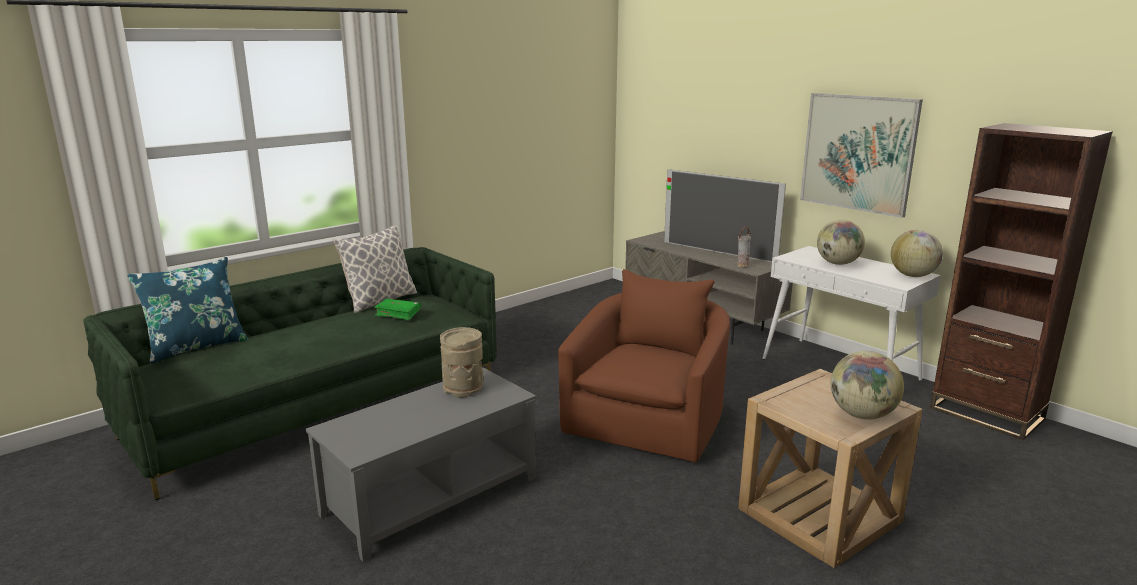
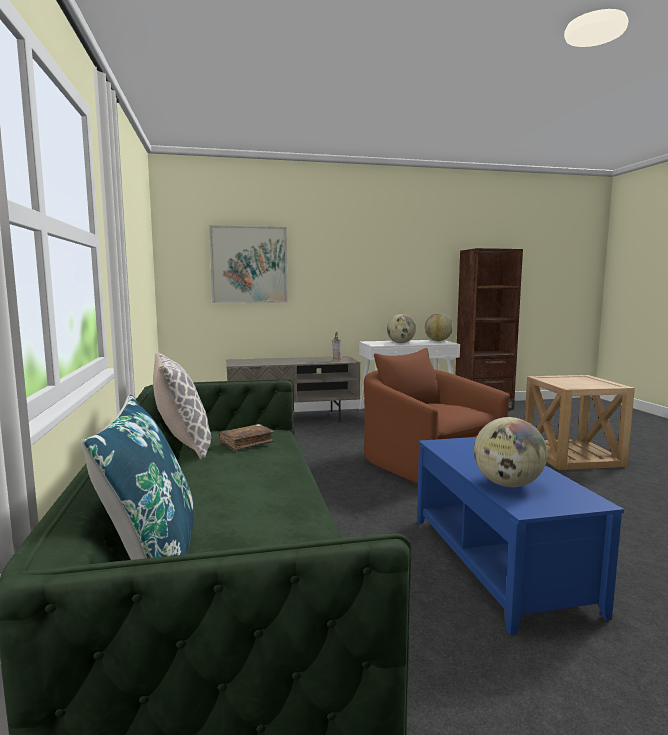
camera: 60 degrees left, 10 degrees down
grey coffee table [306,368,536,562] -> blue coffee table [417,437,624,635]
green book [374,299,421,320] -> brown book [219,424,275,451]
beige vase [440,327,484,398] -> none
television [664,169,786,262] -> none
picture [800,93,923,218] -> picture moved to [209,225,288,303]
globe [831,351,904,419] -> globe moved to [474,417,547,487]

